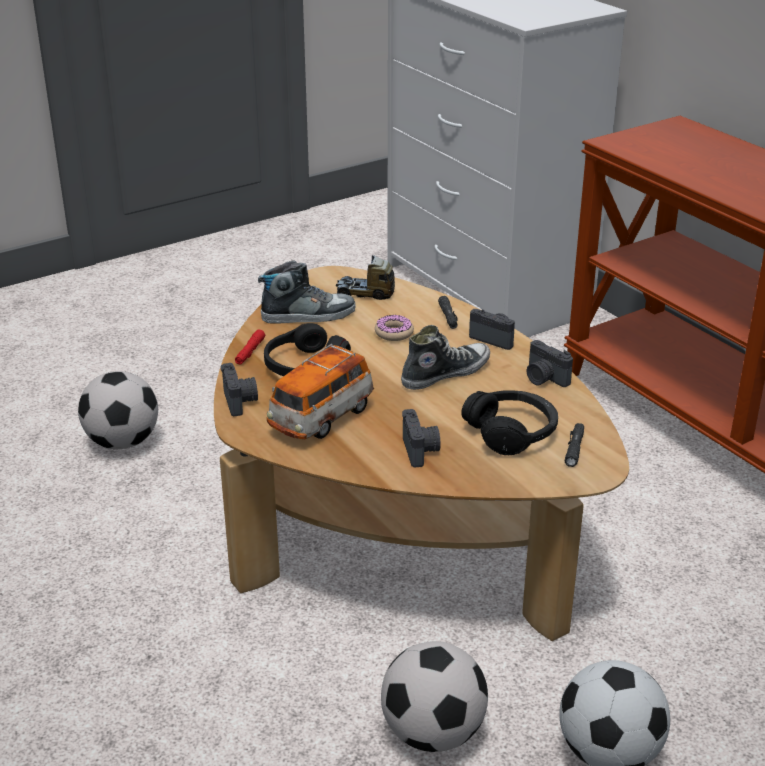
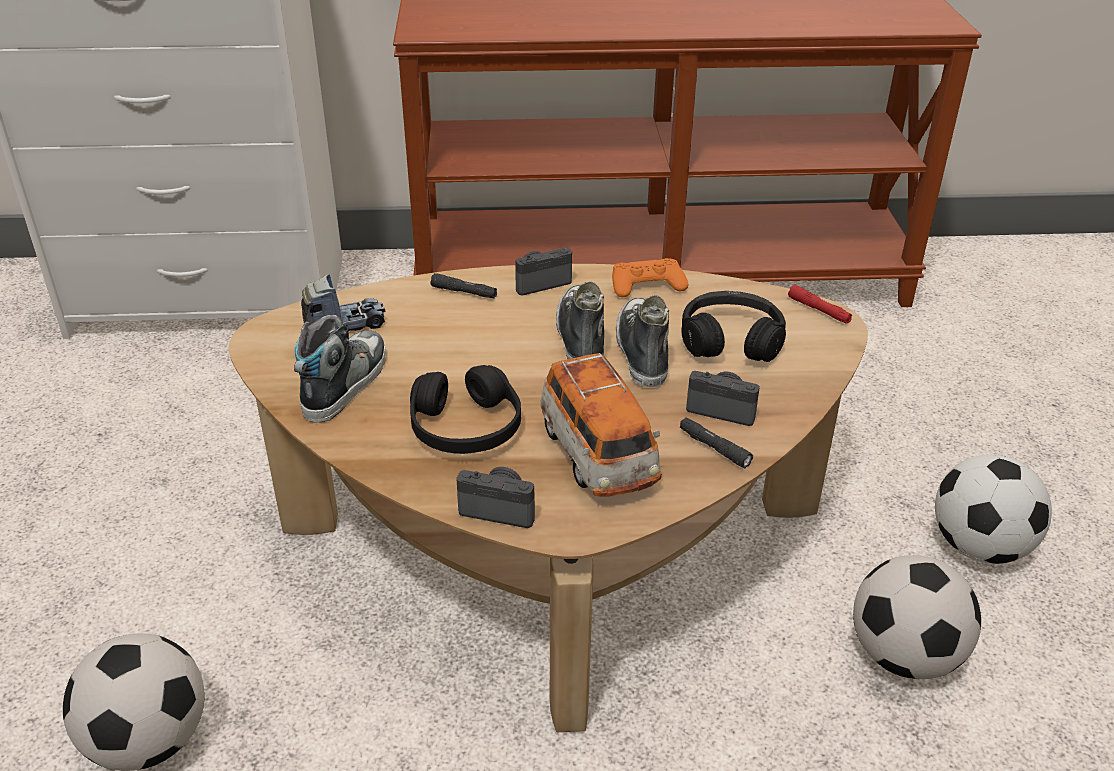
camera: 60 degrees left, 5 degrees up
red flashlight [235,329,265,364] -> red flashlight moved to [788,285,852,324]
toy truck [336,255,395,300] -> toy truck turned 150 degrees counterclockwise [301,274,386,331]
donut [375,315,414,341] -> none
camera [527,340,573,387] -> orange game controller [612,258,689,297]
black flashlight [565,423,584,467] -> black flashlight moved to [680,418,753,468]
none -> shoe [616,296,669,387]

